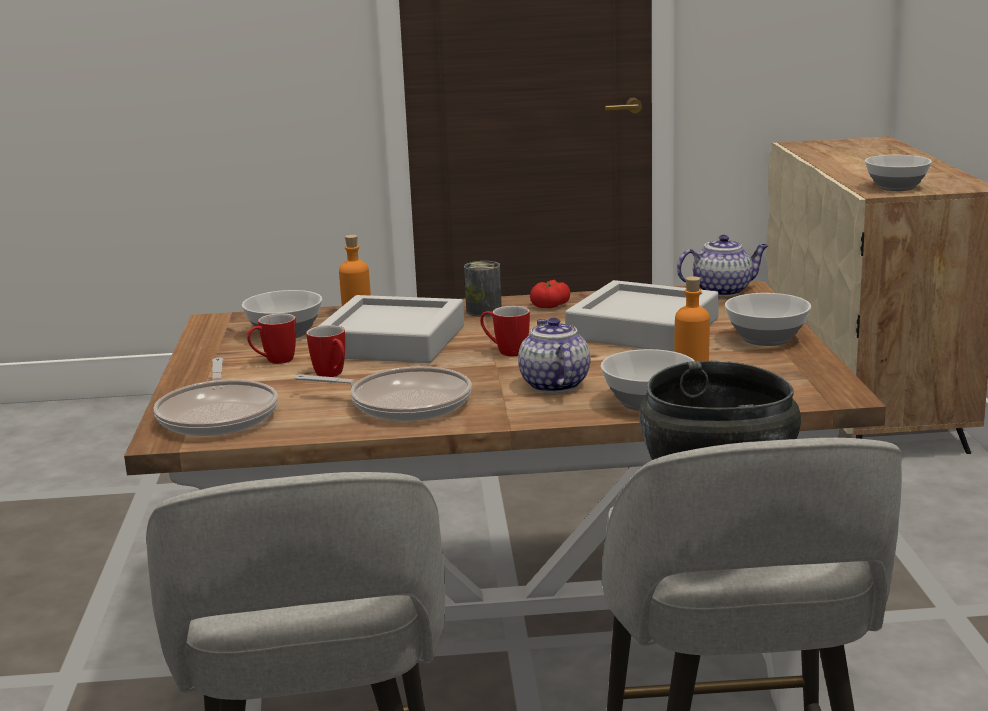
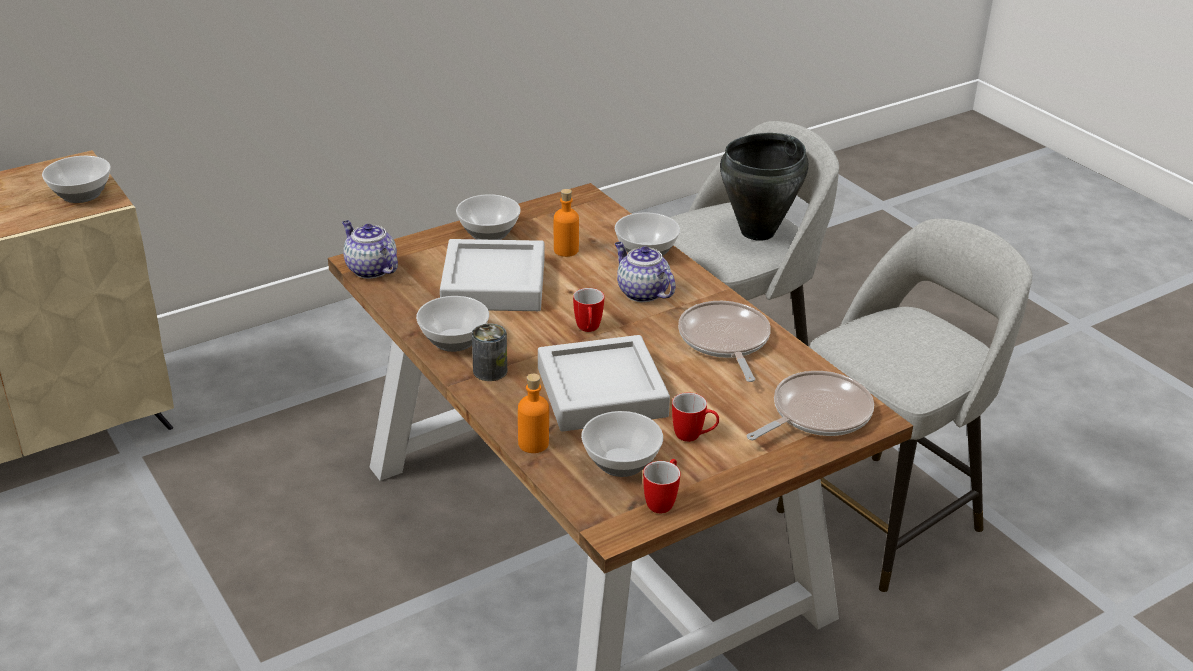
camera: 120 degrees left, 15 degrees up
mug [306,325,345,377] -> mug moved to [643,459,681,513]
teapot [518,318,590,393] -> teapot turned 90 degrees clockwise [615,242,676,302]
tomato [530,280,570,308] -> bowl [416,296,489,352]

